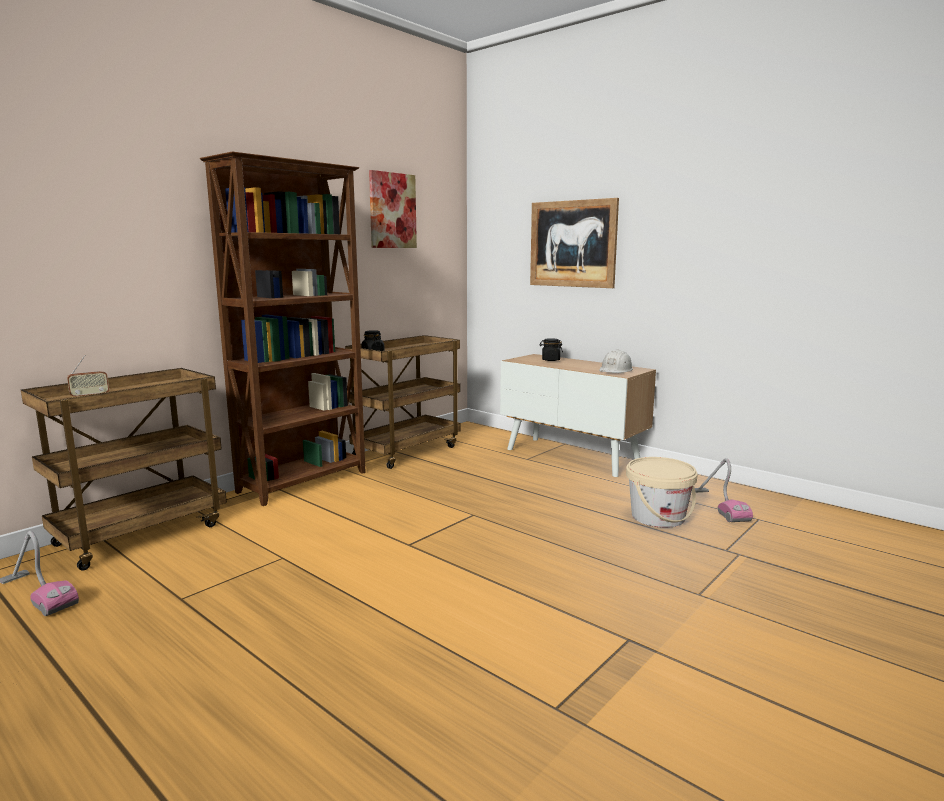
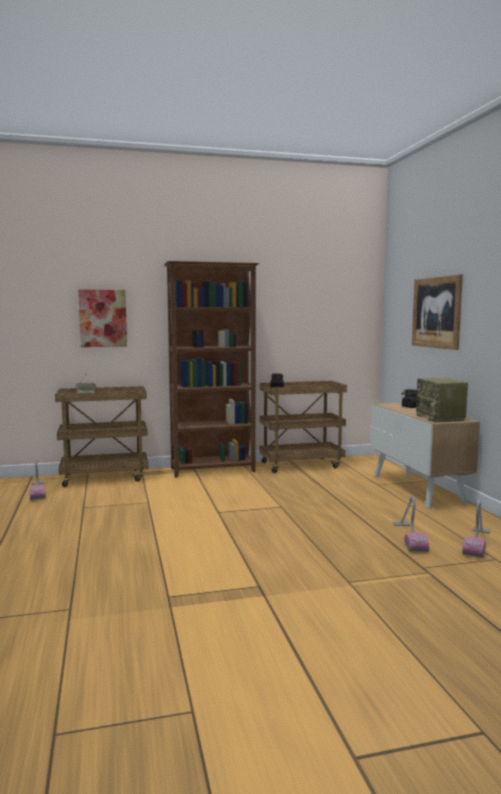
camera: 35 degrees right, 5 degrees down
picture [369,170,417,248] -> picture moved to [78,290,127,347]
white hard hat [599,349,633,373] -> radio [416,378,468,422]
beige bucket [626,457,698,528] -> vacuum cleaner [393,496,429,552]

